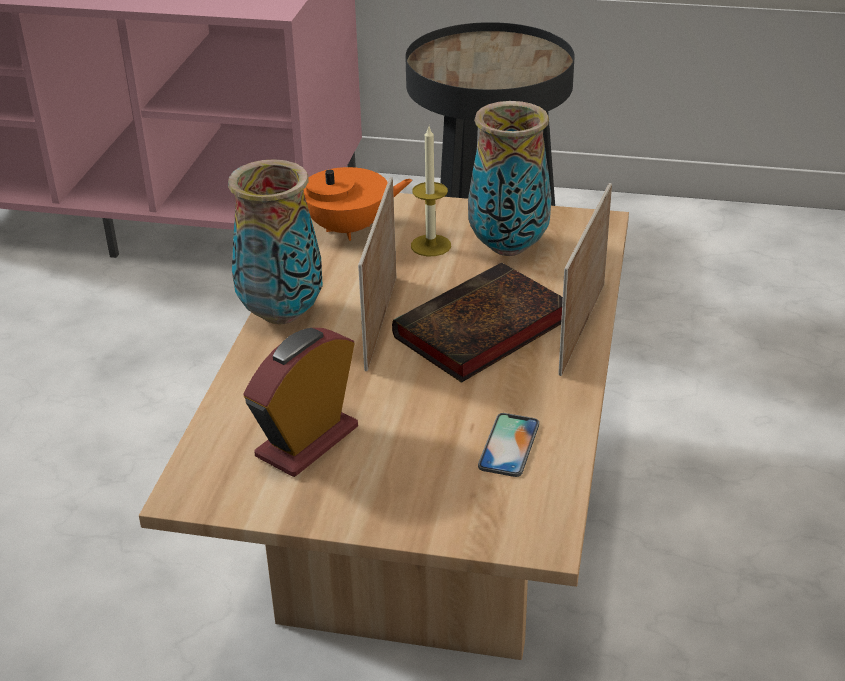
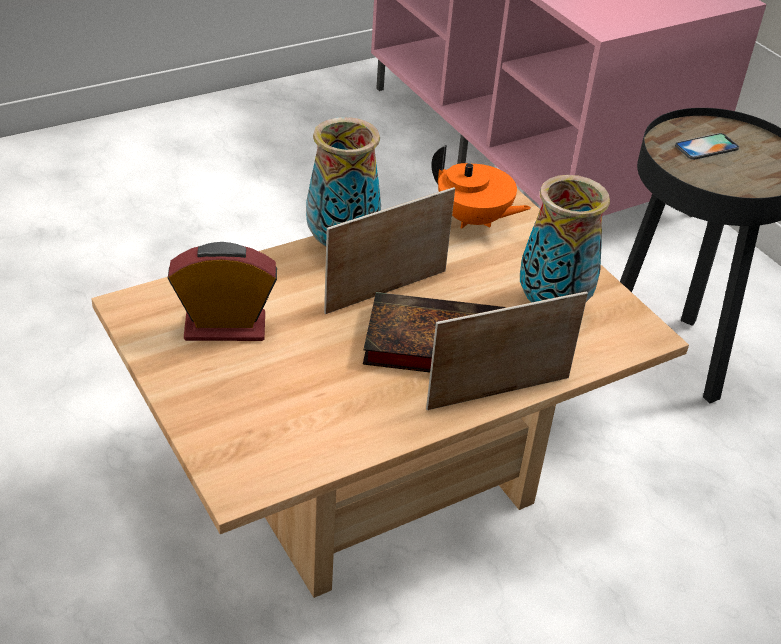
camera: 45 degrees right, 5 degrees up
candle [411,127,451,256] -> none
phone [478,413,539,477] -> phone moved to [675,133,739,160]

